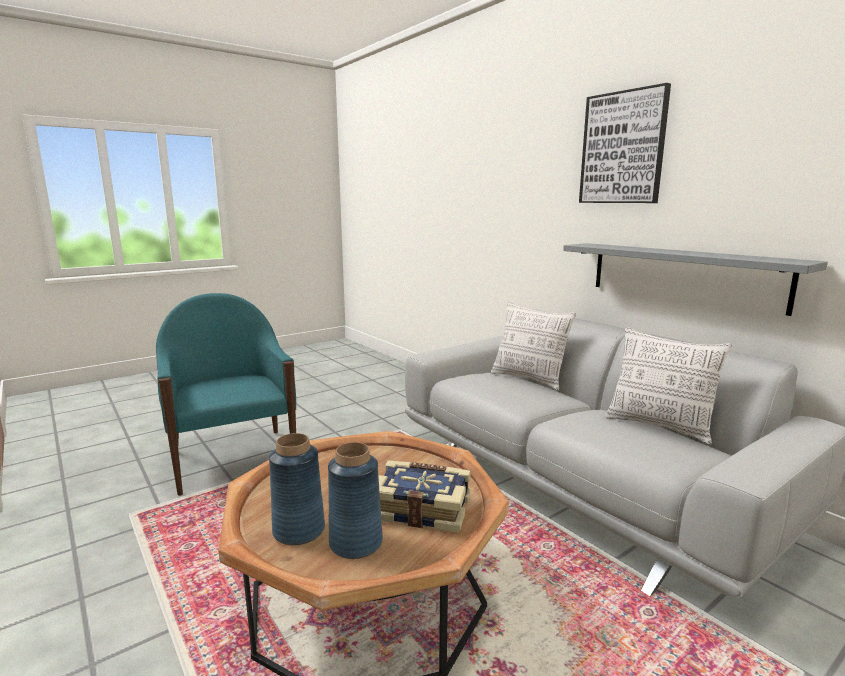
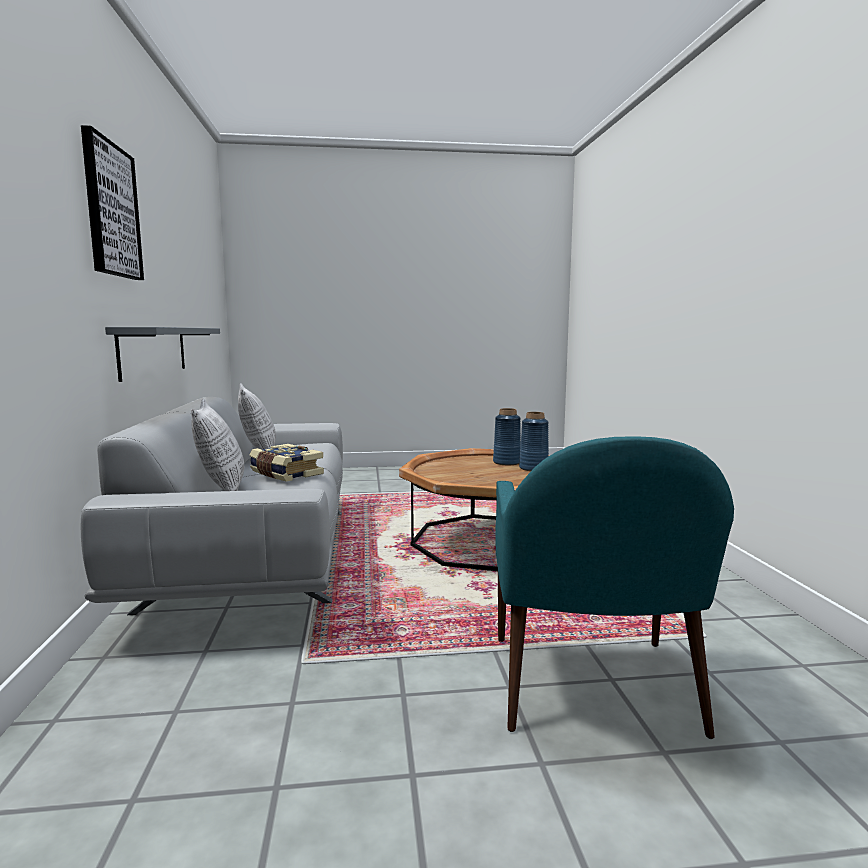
camera: 150 degrees left, 5 degrees down
book [379,461,471,533] -> book moved to [249,444,324,482]

